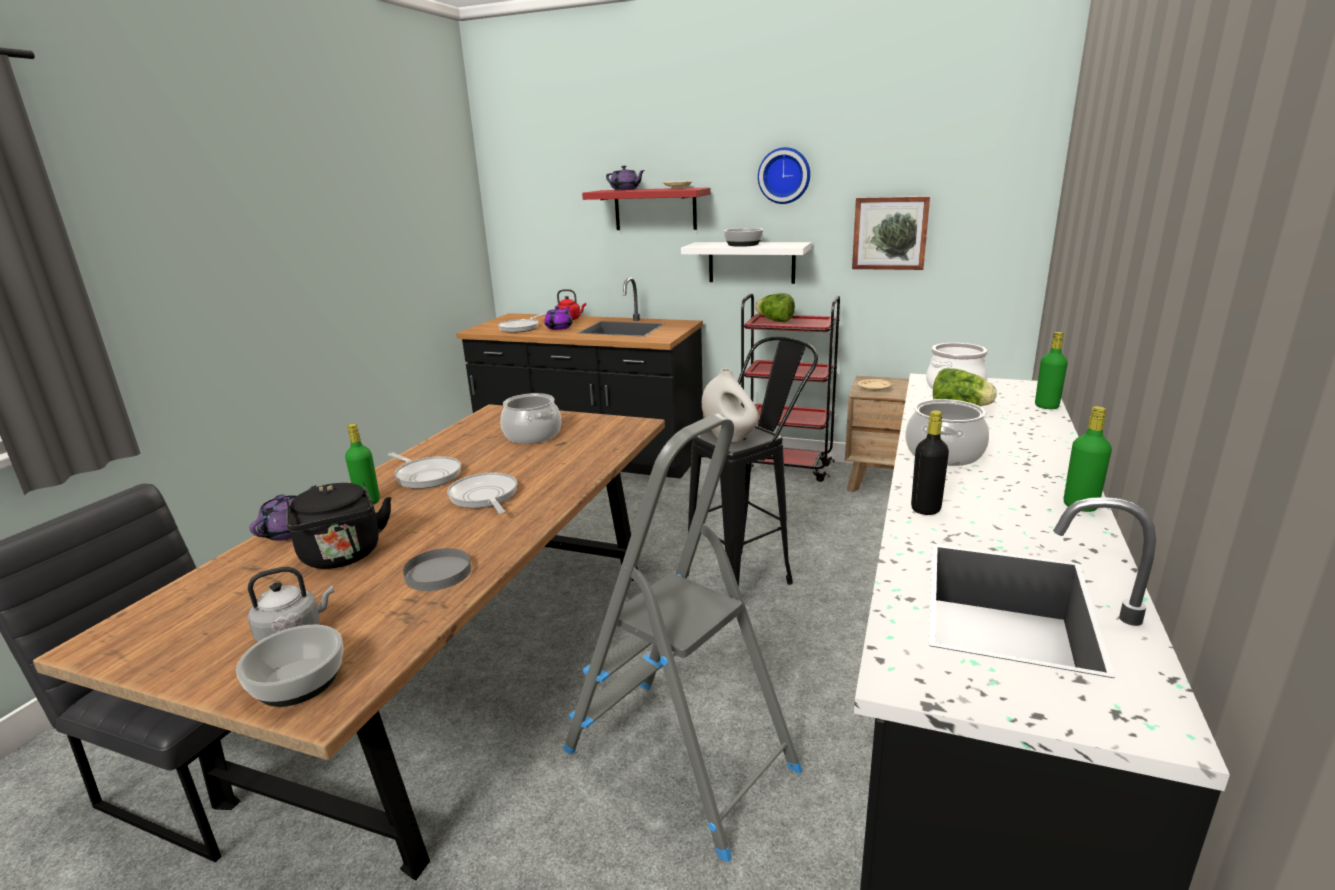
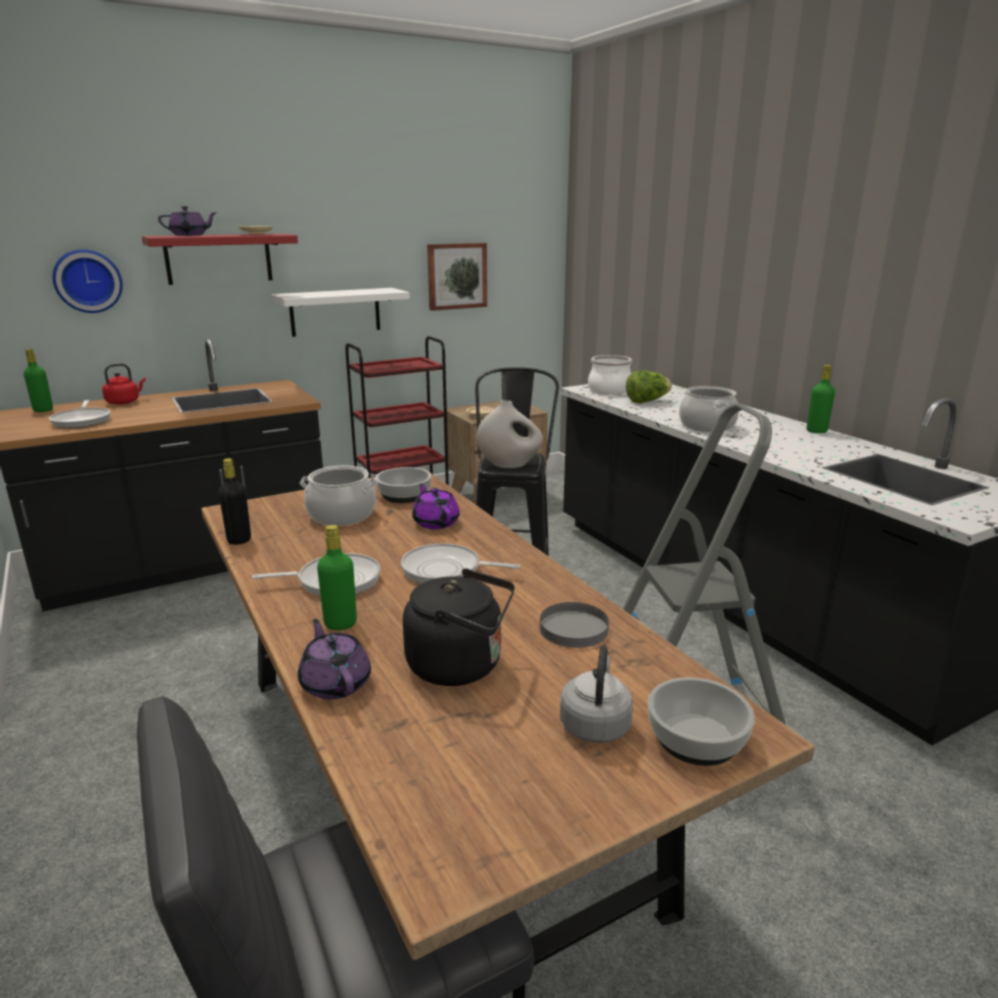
camera: 50 degrees left, 0 degrees up
purple teapot [544,306,573,330] -> purple teapot moved to [412,483,460,529]
bowl [724,228,763,247] -> bowl moved to [376,467,432,503]
lettuce [755,293,795,322] -> none
wall clock [758,147,810,204] -> wall clock moved to [52,249,123,313]
black bottle [911,410,949,515] -> black bottle moved to [219,458,251,545]
green bottle [1035,332,1068,409] -> green bottle moved to [24,349,53,412]

